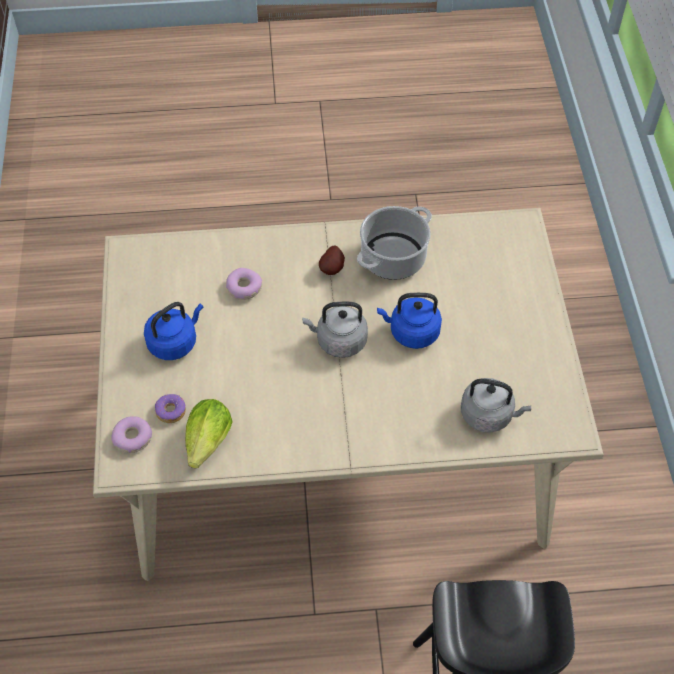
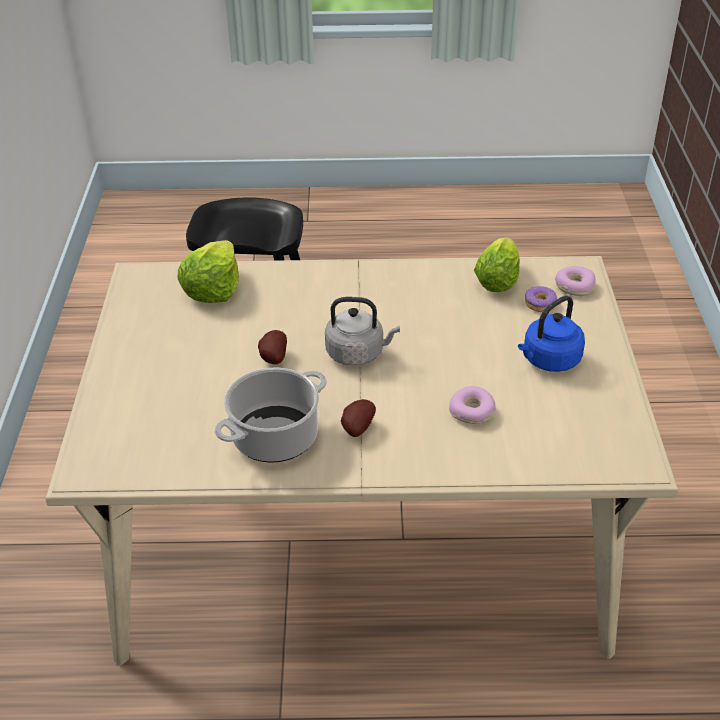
camera: 175 degrees left, 15 degrees down
blue kettle [377,293,442,349] -> potato [258,330,287,364]
grey kettle [461,378,531,433] -> lettuce [177,240,239,303]

